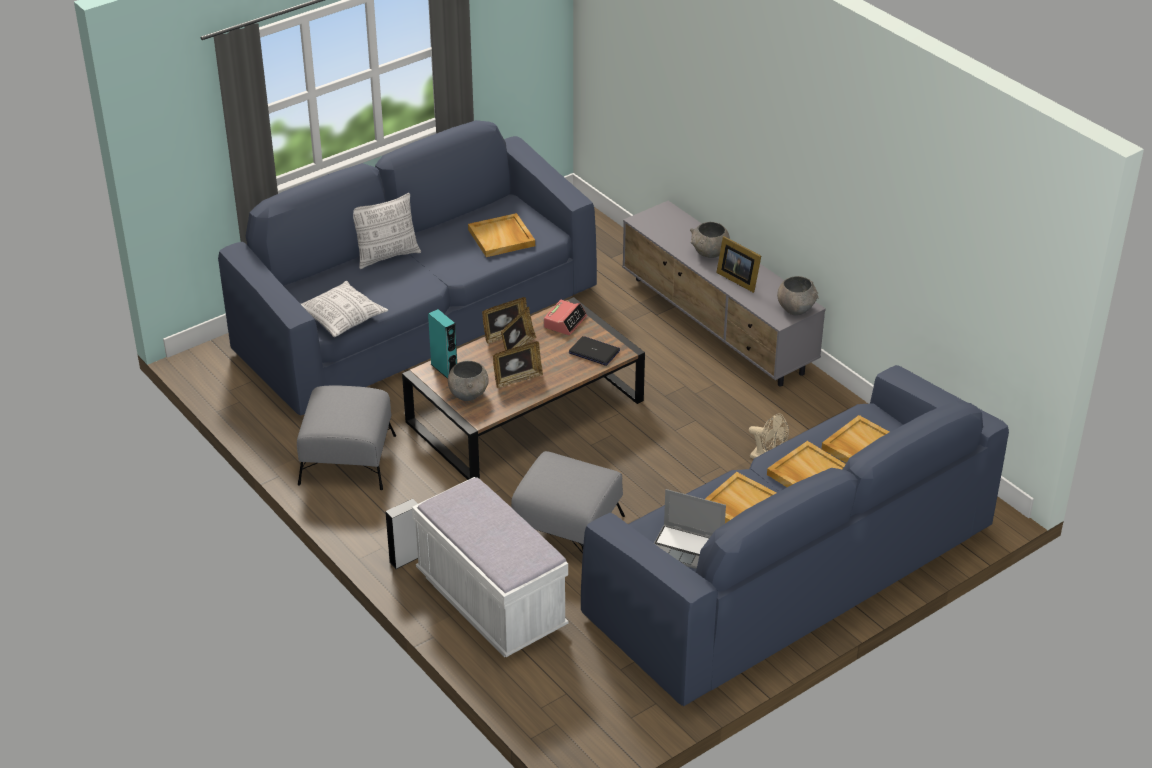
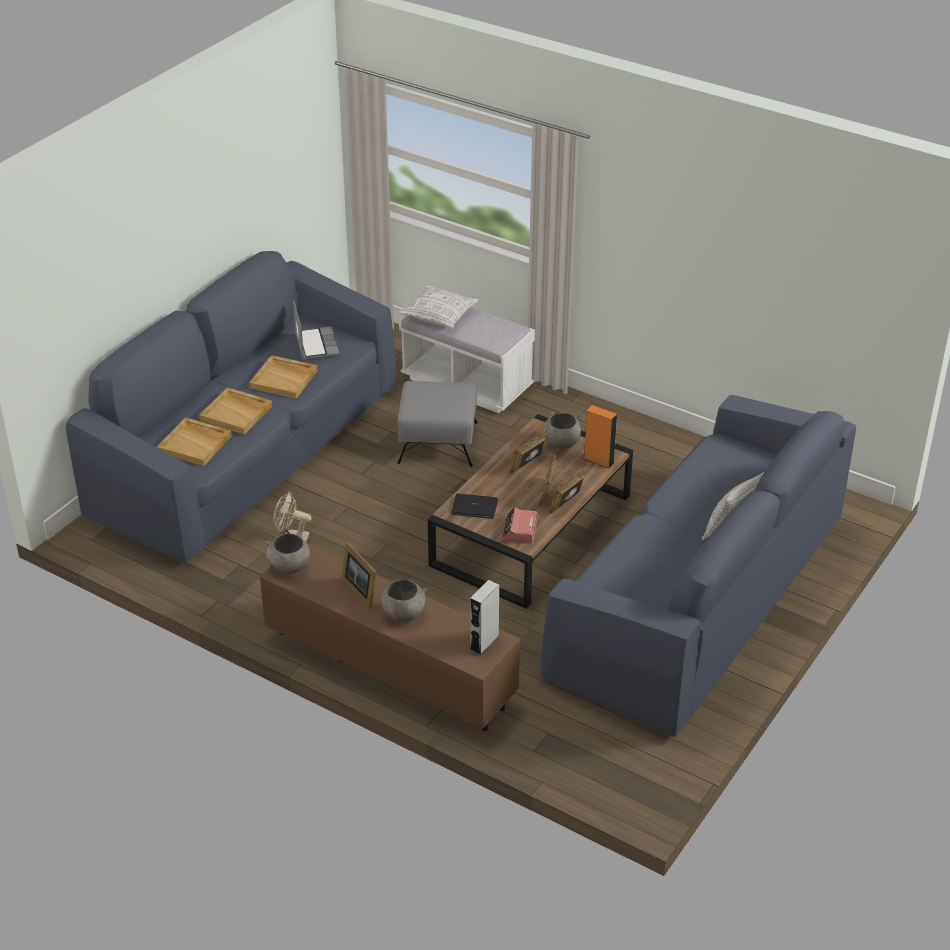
camera: 160 degrees right, 0 degrees up
grey ottoman [297,385,396,490] -> none
pillow [301,281,388,337] -> pillow moved to [399,285,479,329]
grey speaker [385,499,418,569] -> grey speaker moved to [470,580,499,655]
turquoise speaker [428,309,457,379] -> orange speaker [584,405,617,468]
beige tray [468,213,535,257] -> none
grey tv stand [622,201,826,386] -> brown tv stand [259,544,521,731]
laptop [654,489,726,569] -> laptop turned 75 degrees clockwise [293,301,340,360]
picture frame [716,236,761,293] -> picture frame turned 150 degrees counterclockwise [341,542,377,609]

